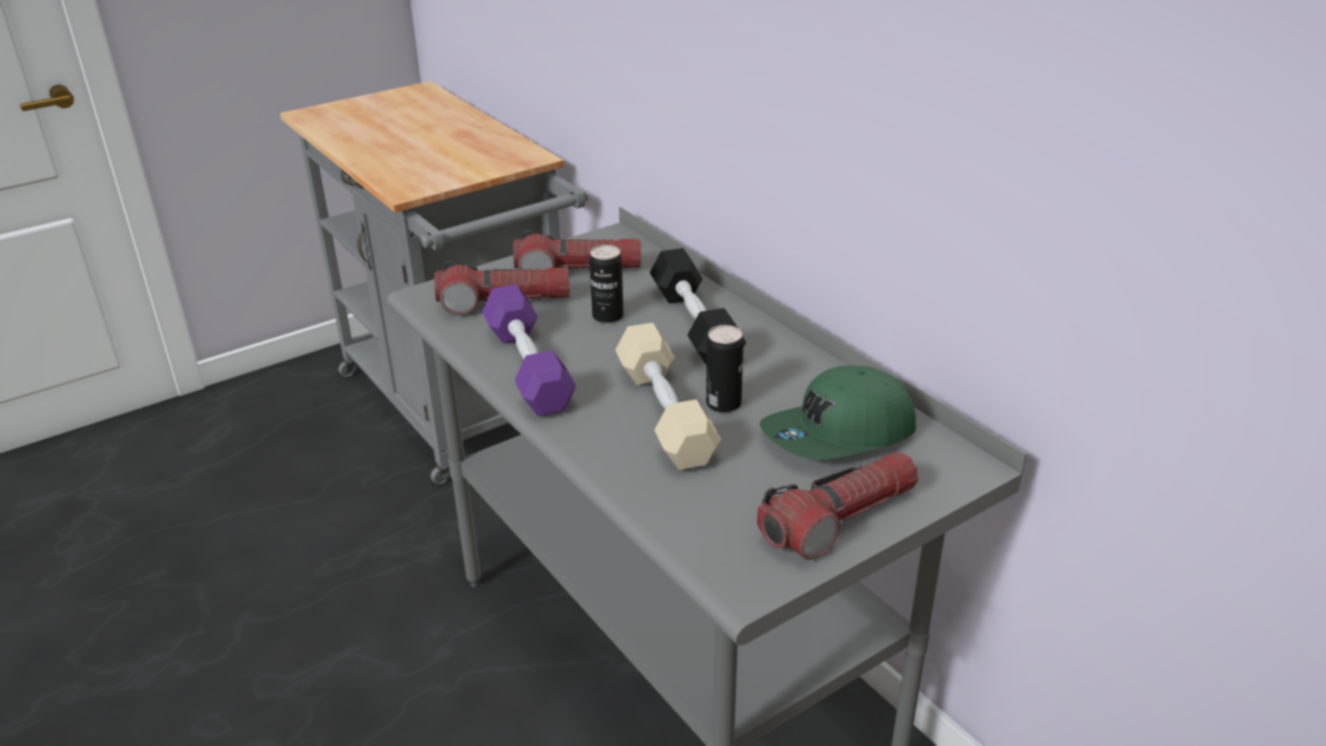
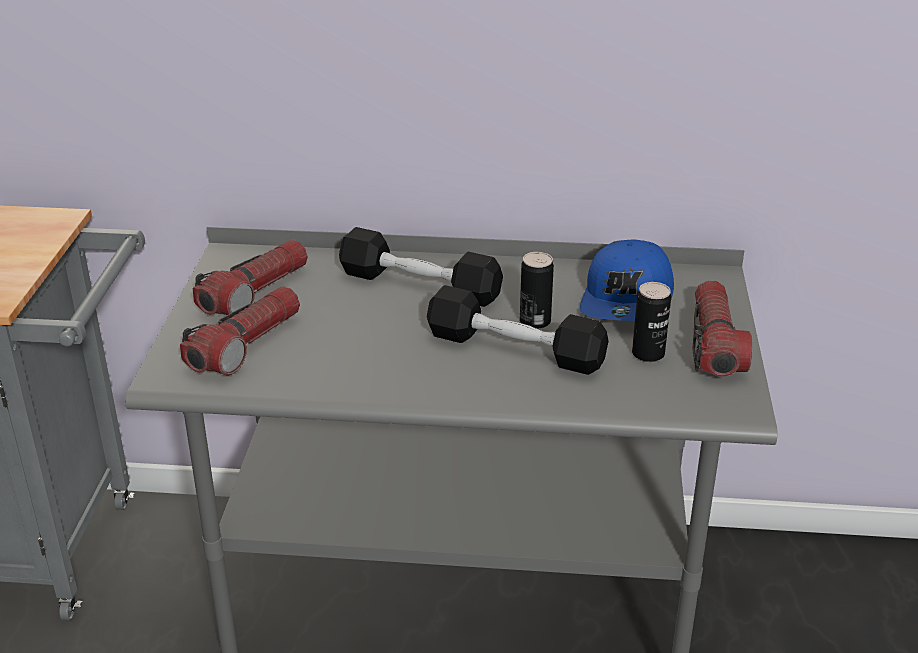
camera: 50 degrees left, 0 degrees up
purple dumbbell [482,284,576,416] -> none
can [589,245,624,323] -> can moved to [632,282,671,362]
beige dumbbell [615,323,721,470] -> black dumbbell [427,285,609,375]
green cap [760,366,916,459] -> blue cap [580,239,674,321]

